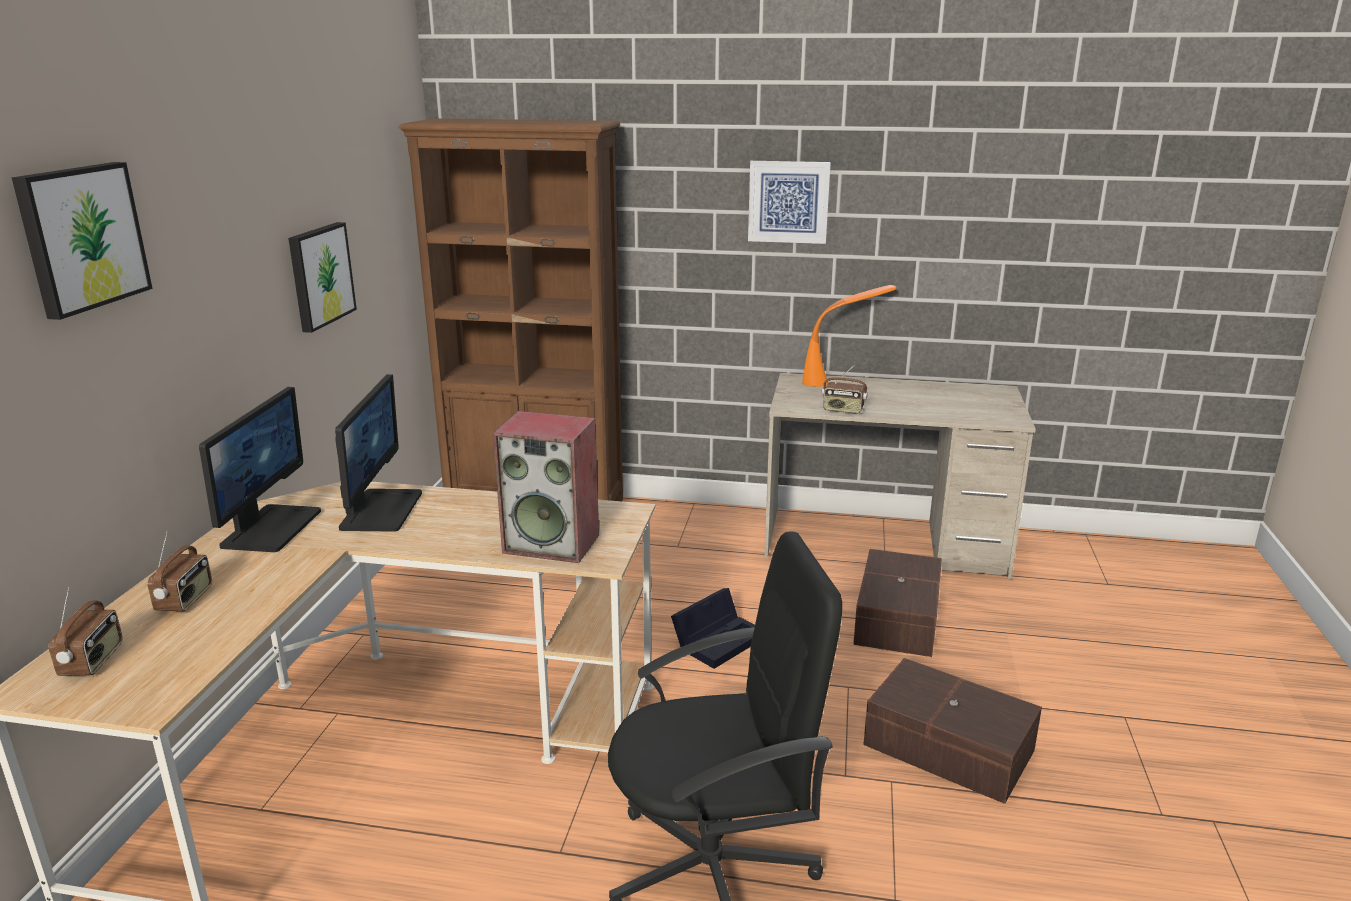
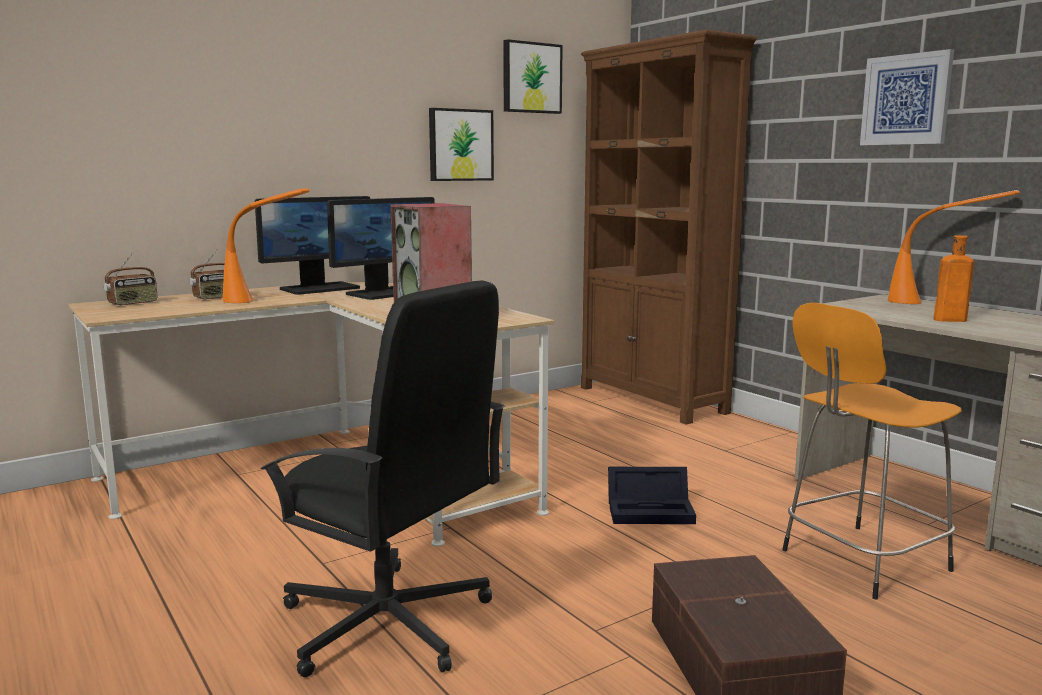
camera: 45 degrees right, 10 degrees down
picture [12,162,153,320] -> picture moved to [503,39,563,114]
radio [822,365,868,413] -> none
brown storage box [853,549,942,657] -> orange stool [782,303,961,599]
none -> orange table lamp [223,188,310,303]
none -> orange bottle [934,235,974,322]

